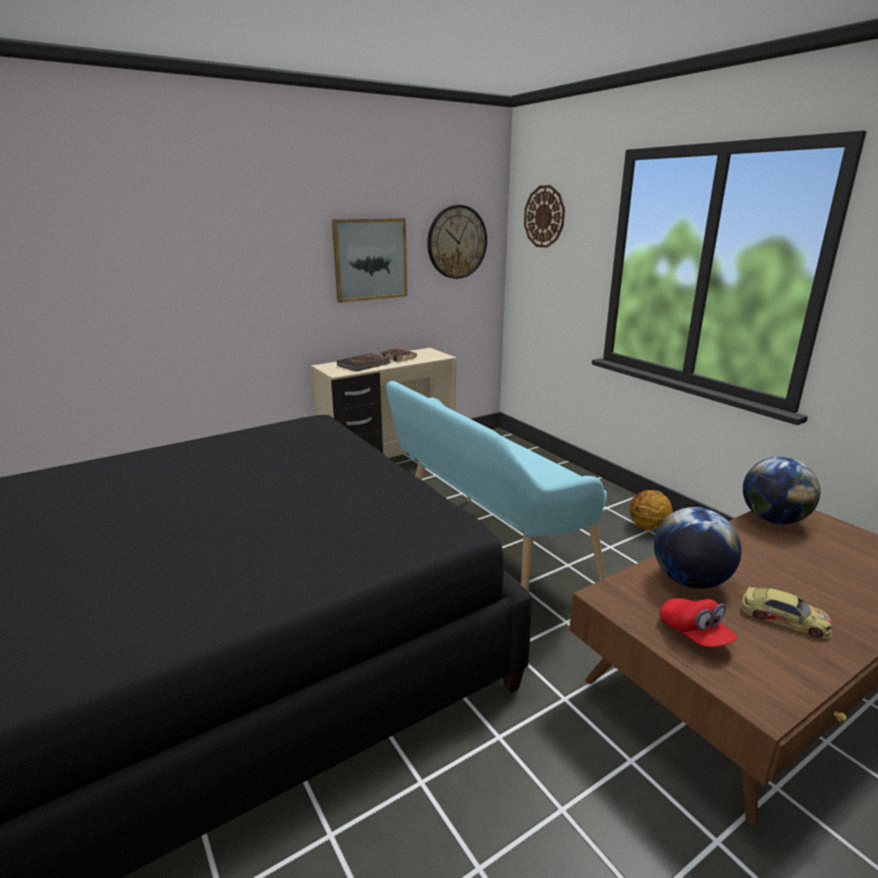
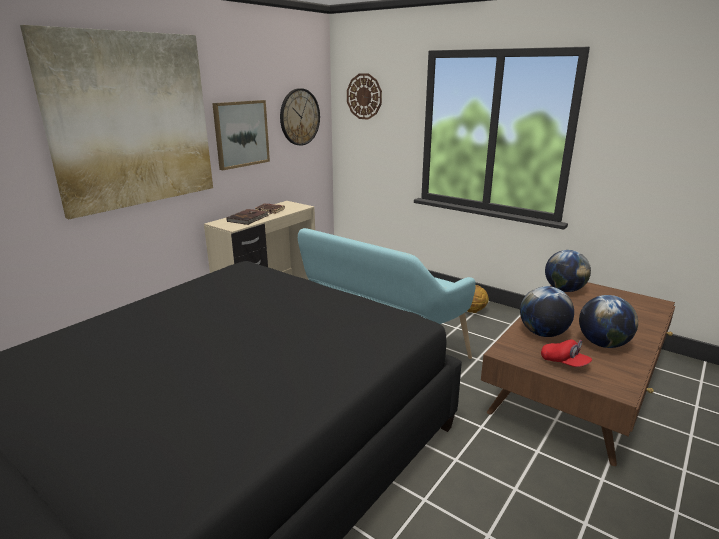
camera: 20 degrees left, 0 degrees up
toy car [742,587,832,639] -> globe [579,295,638,348]
none -> picture [20,25,213,219]

